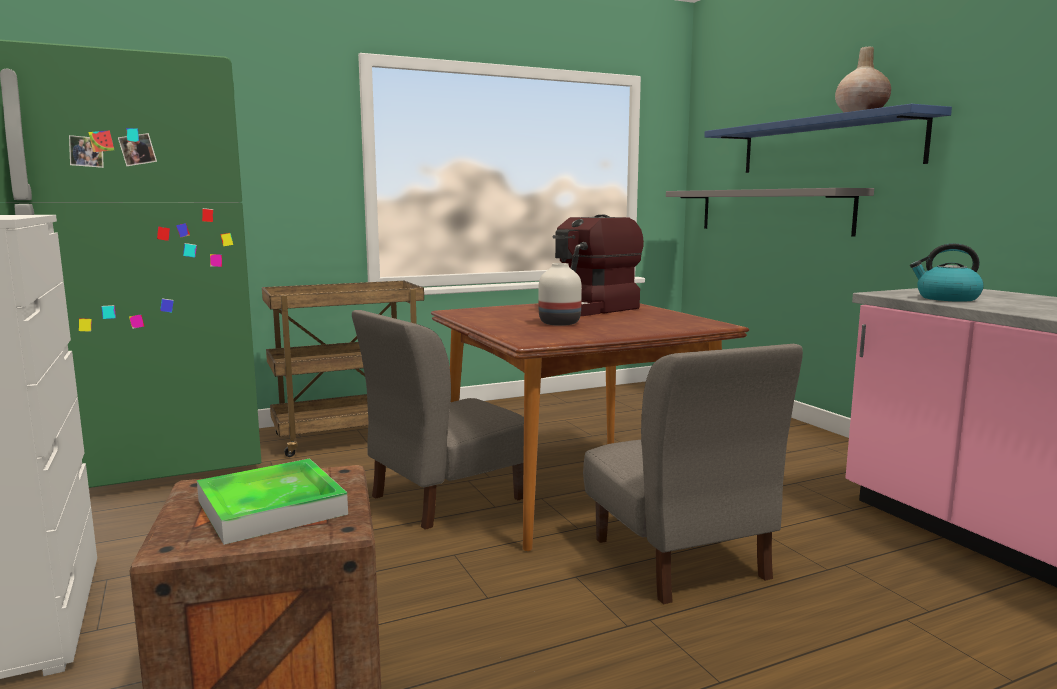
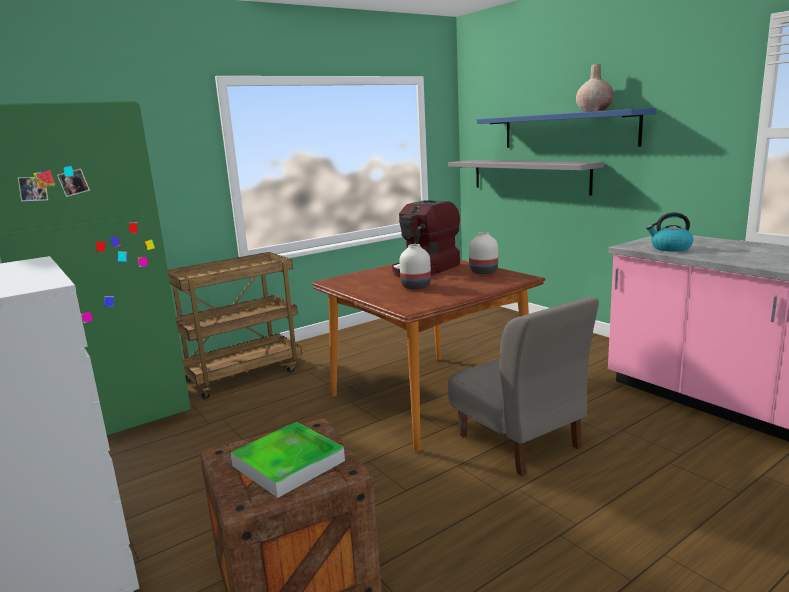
camera: 10 degrees left, 5 degrees up
grey chair [352,310,524,530] -> none
none -> white vase [469,232,498,274]

